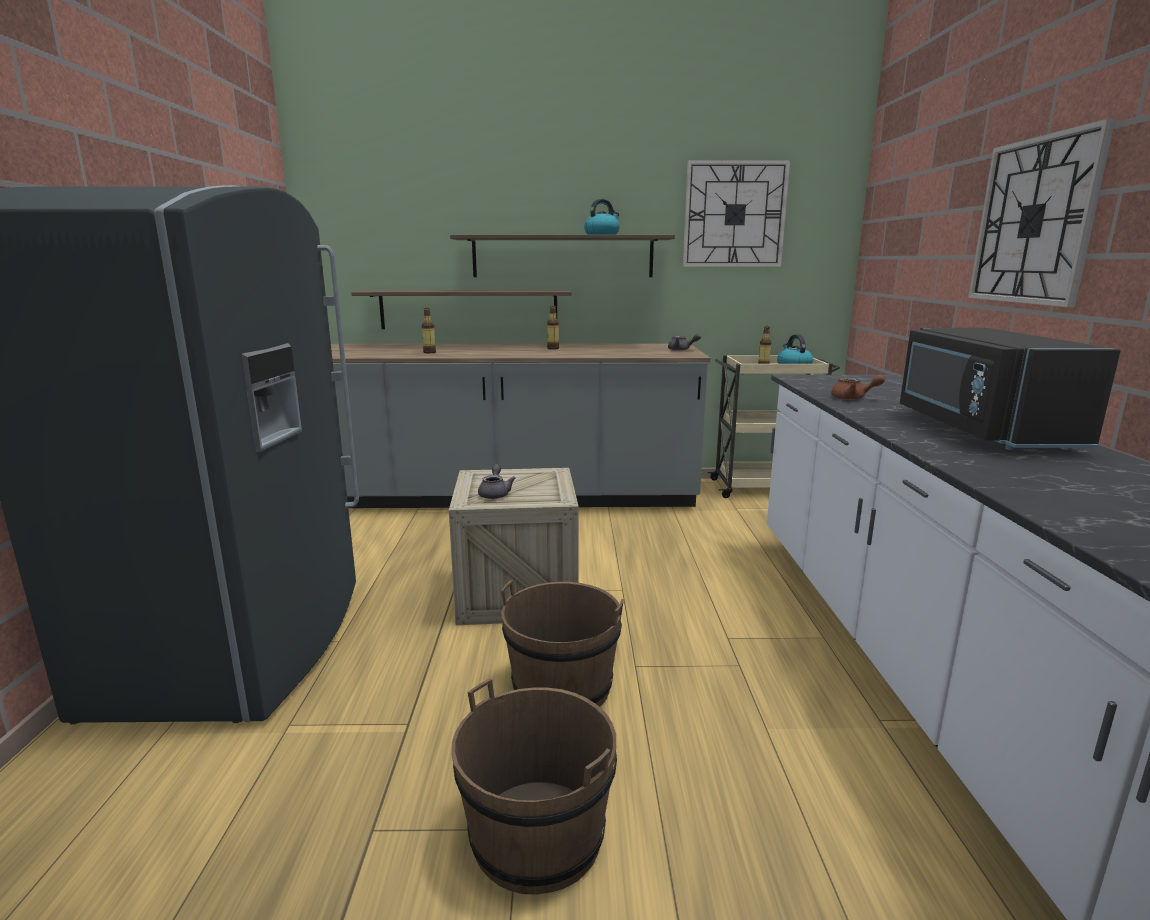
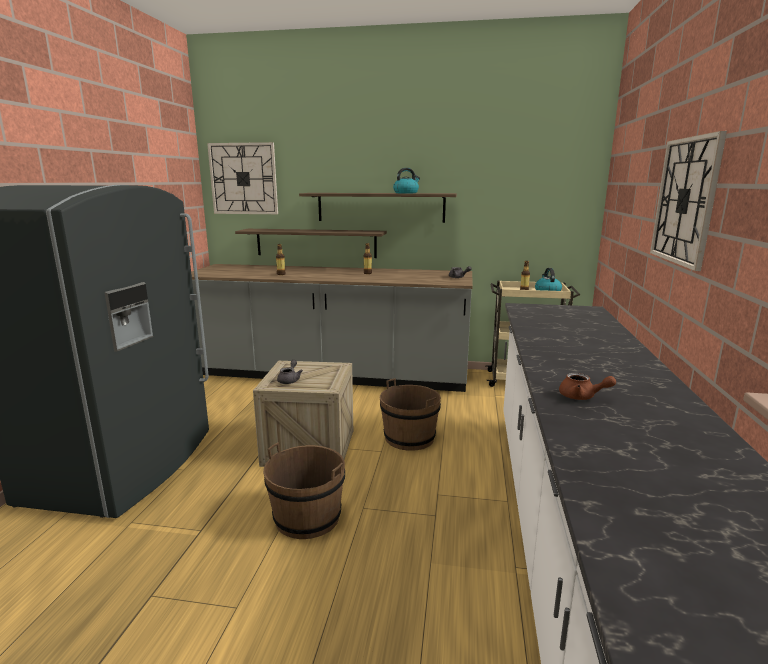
camera: 10 degrees right, 0 degrees up
brown bucket [451,678,617,895] -> brown bucket moved to [380,378,441,451]
wall clock [683,160,790,267] -> wall clock moved to [207,142,278,214]
brown teapot [831,375,885,400] -> brown teapot moved to [559,373,616,400]
black microwave [900,328,1121,450] -> none

